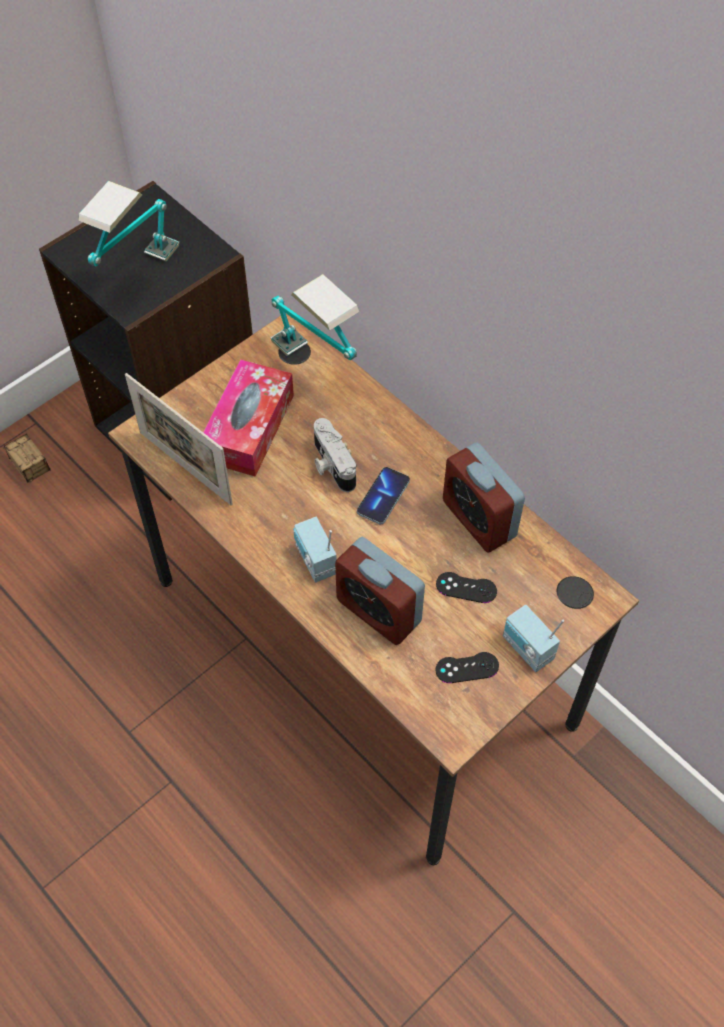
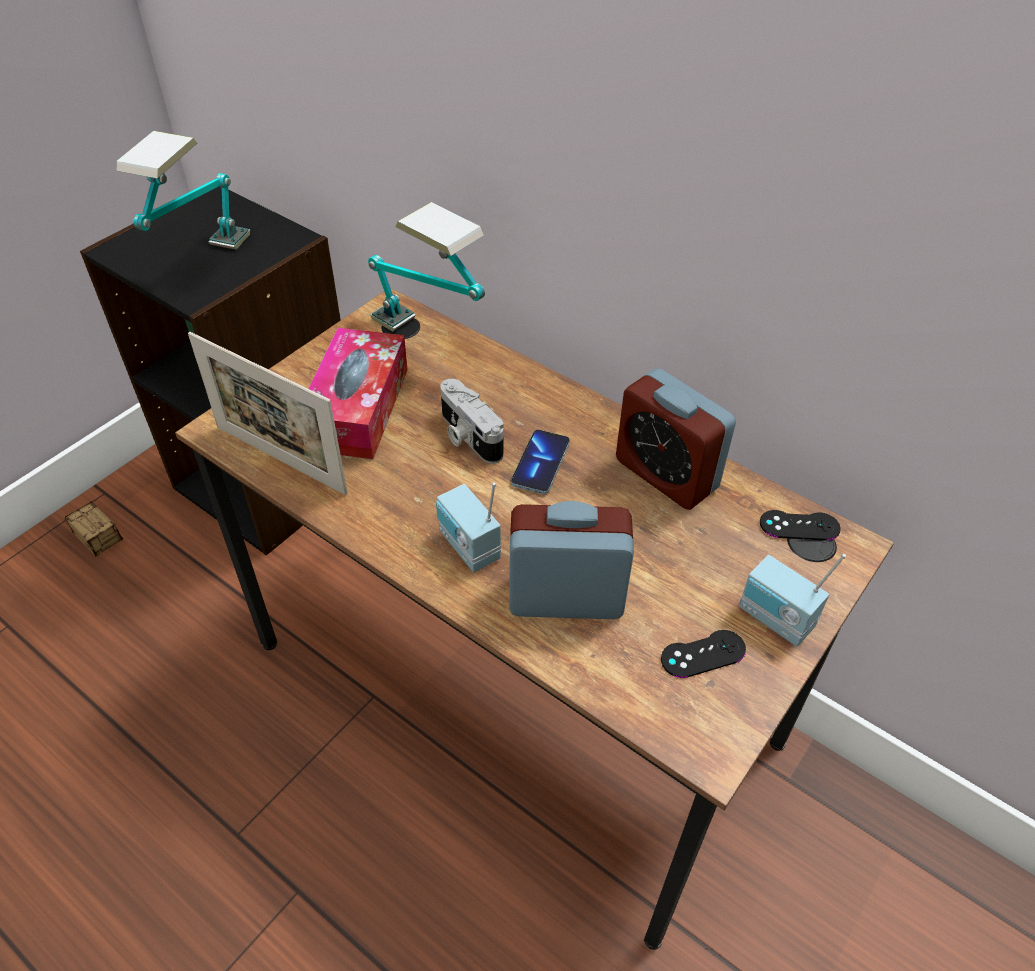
camera: 10 degrees left, 10 degrees down
alarm clock [335,537,425,645] -> alarm clock turned 150 degrees clockwise [509,501,634,619]
black game controller [436,572,497,603] -> black game controller moved to [760,510,841,541]

